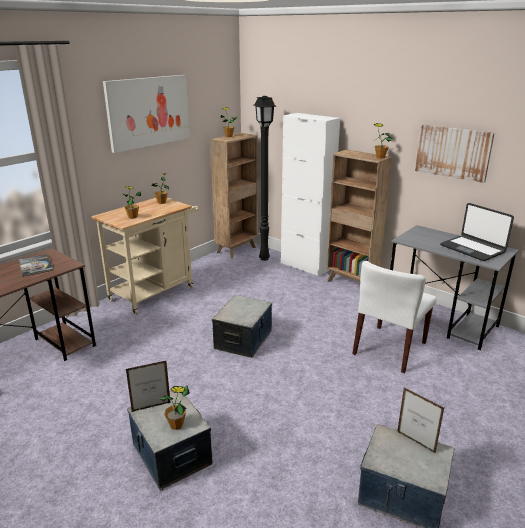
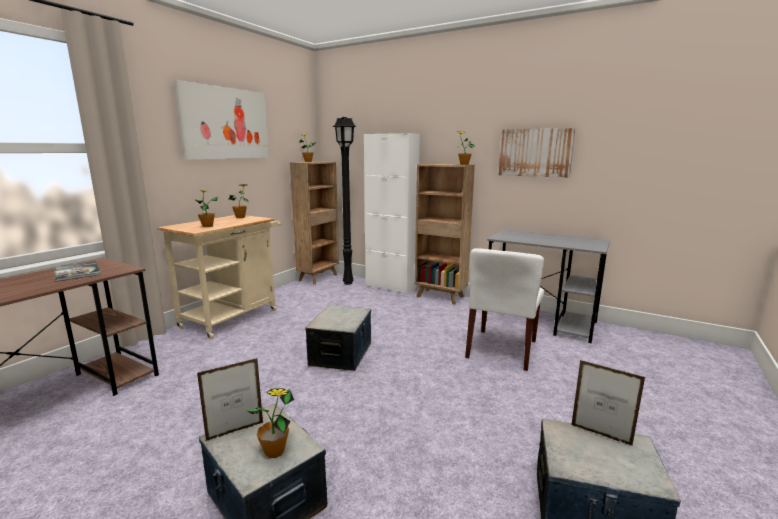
camera: 10 degrees left, 10 degrees down
laptop [440,203,514,261] -> none

